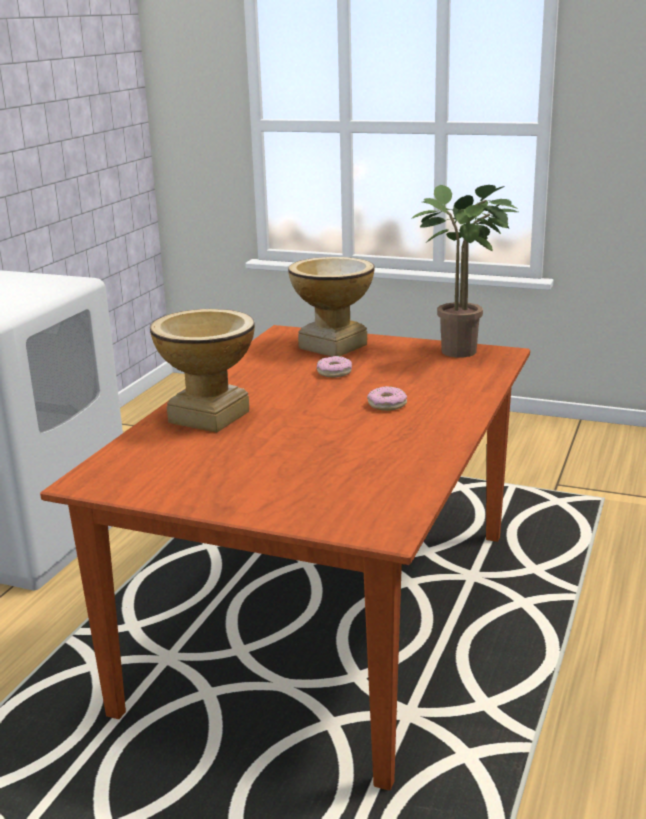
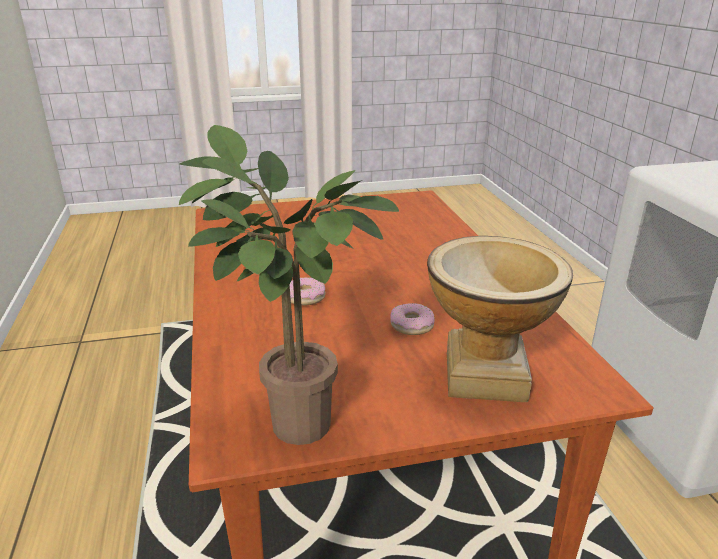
camera: 145 degrees right, 5 degrees up
vase [150,309,255,433] -> none

